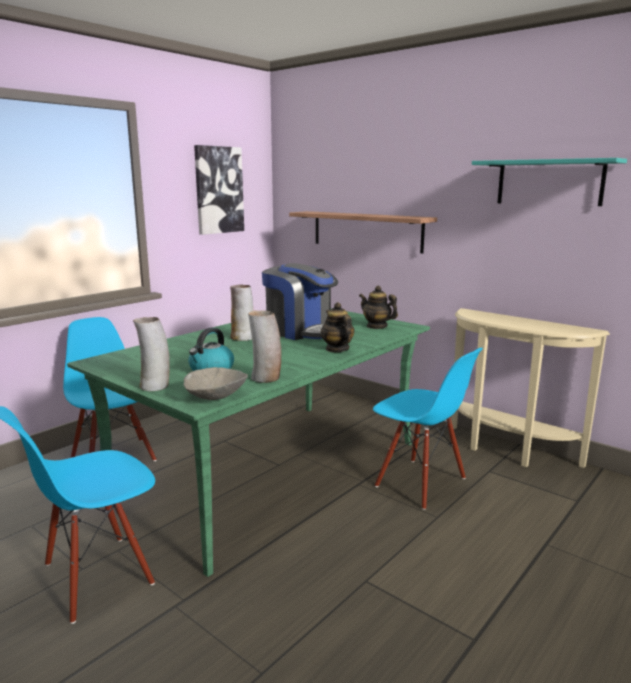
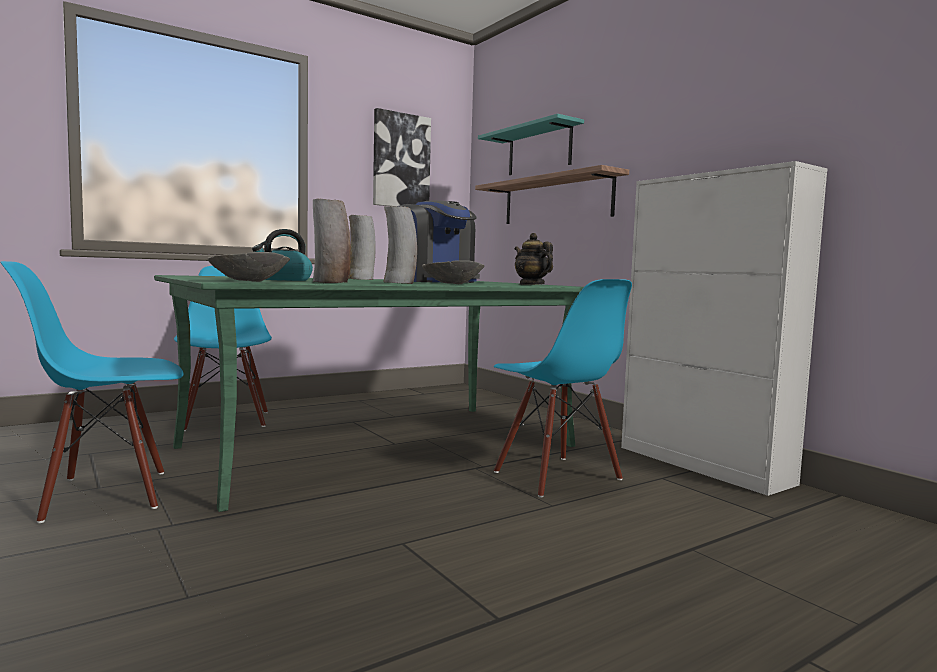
camera: 15 degrees right, 10 degrees down
vase [133,317,170,391] -> vase moved to [383,206,417,284]
teapot [321,302,355,352] -> grey bowl [422,260,485,284]
beige console table [451,308,610,468] -> white cabinet [621,161,828,496]
turquoise shelf [472,158,627,206] -> turquoise shelf moved to [478,114,584,175]

